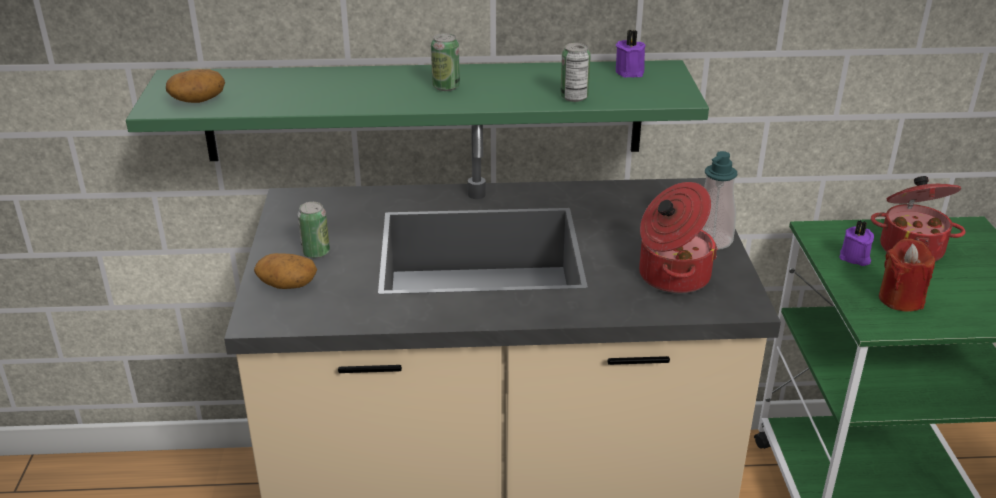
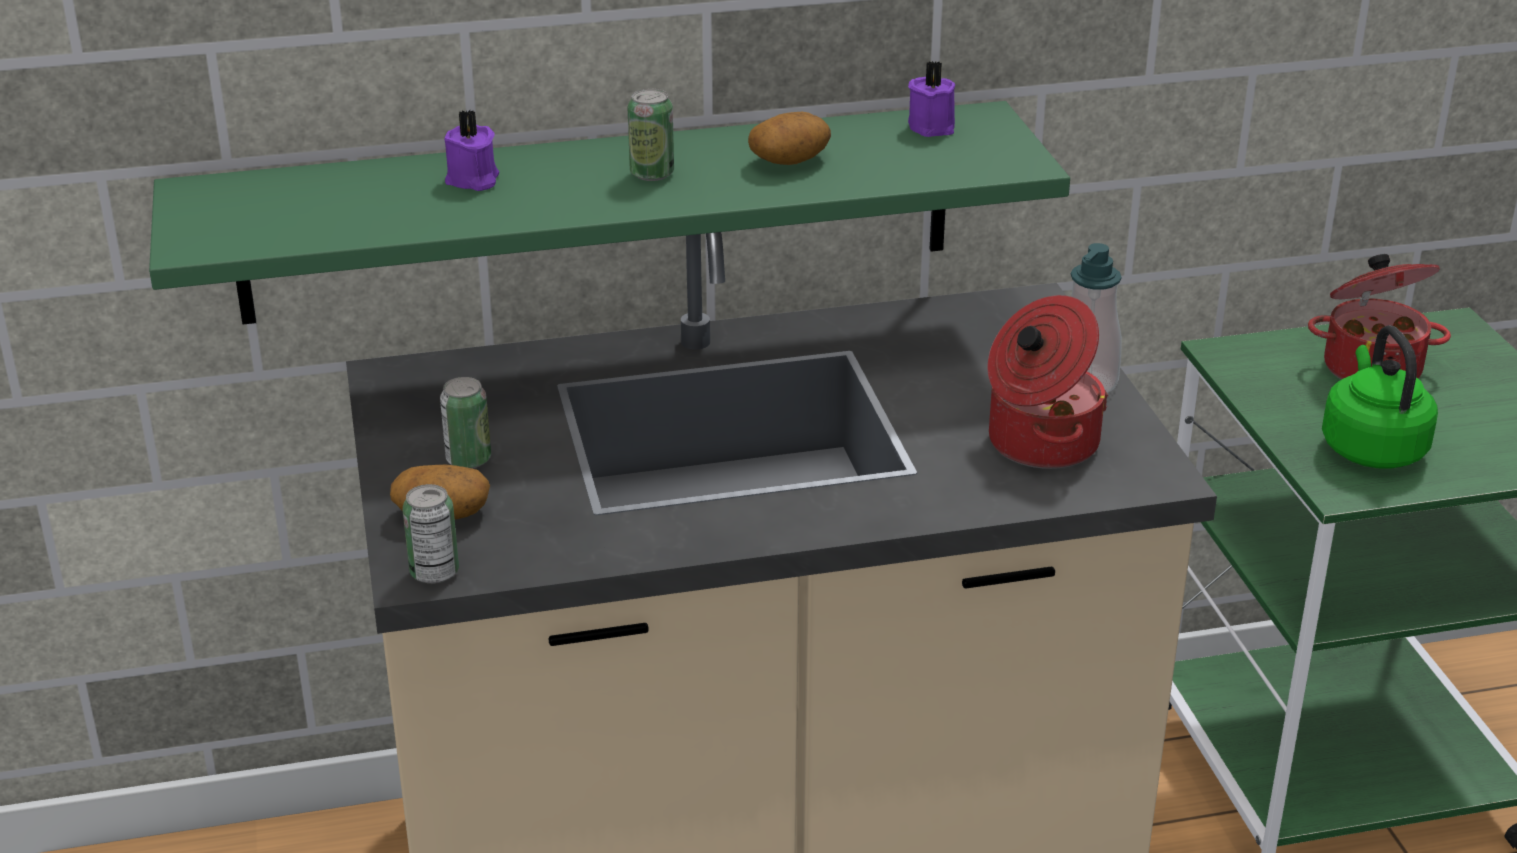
camera: 10 degrees left, 0 degrees up
potato [166,69,225,103] -> potato moved to [748,112,831,165]
can [560,43,591,102] -> can moved to [402,484,459,584]
purple candle [839,220,874,266] -> purple candle moved to [444,110,499,191]
red candle [879,239,935,312] -> green kettle [1322,325,1438,469]

